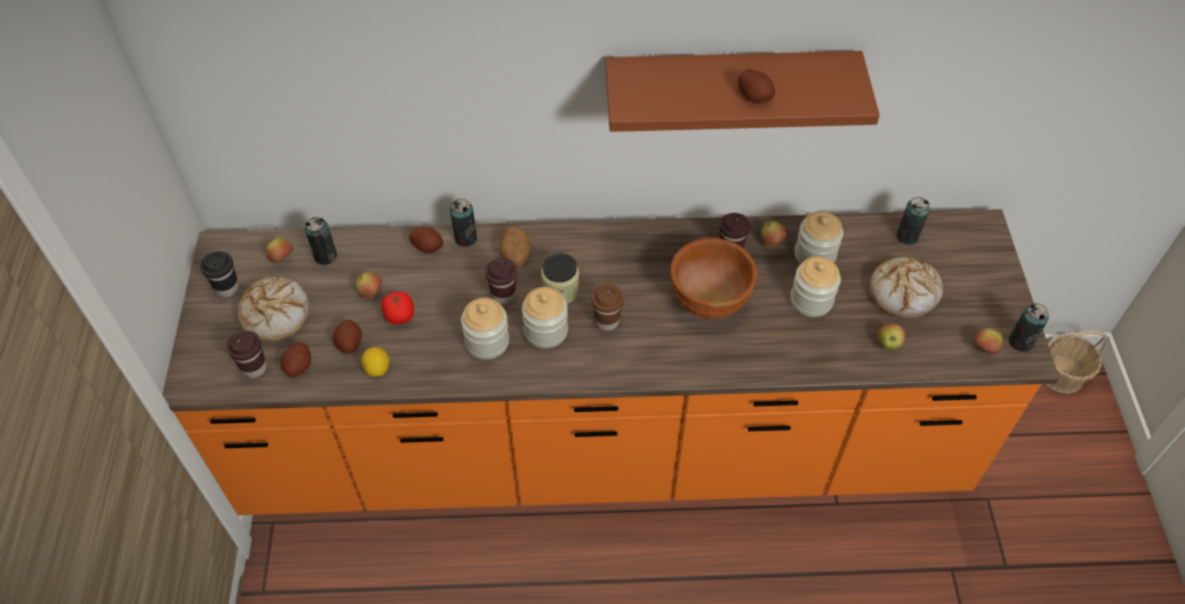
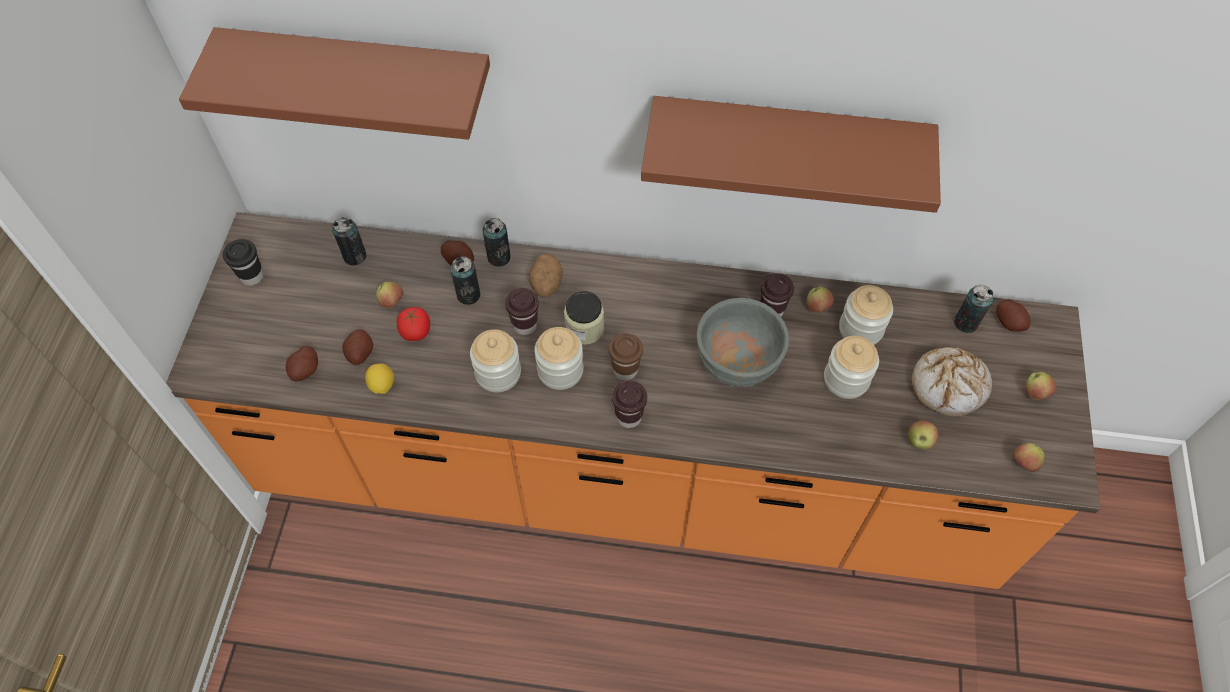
camera: 10 degrees right, 5 degrees up
brown cup [226,331,266,378] -> brown cup moved to [612,381,647,428]
bread [238,277,310,341] -> none
apple [266,238,293,263] -> apple moved to [1025,372,1056,400]
brown bowl [671,238,757,319] -> grey bowl [697,298,789,387]
potato [738,69,775,103] -> potato moved to [996,299,1031,332]
can [1008,303,1049,352] -> can moved to [450,256,480,305]
basket [1046,330,1108,394] -> none
none -> brown shelf [179,27,490,140]

